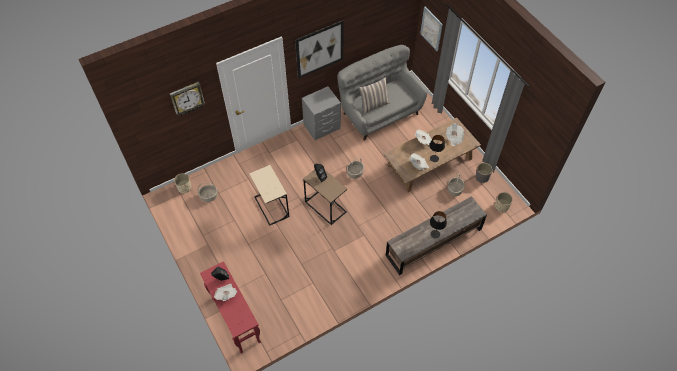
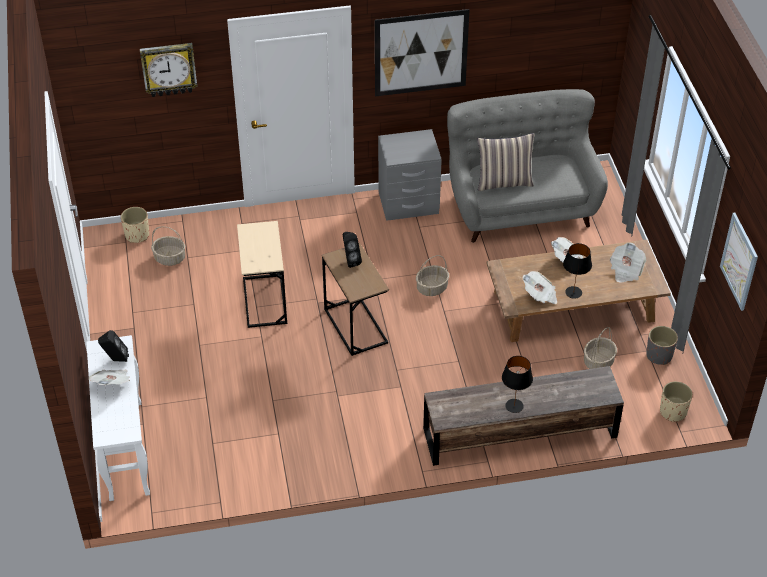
camera: 20 degrees right, 10 degrees down
red console table [200,261,261,353] -> white console table [86,335,150,501]
picture [420,7,443,51] -> picture moved to [720,213,758,311]

